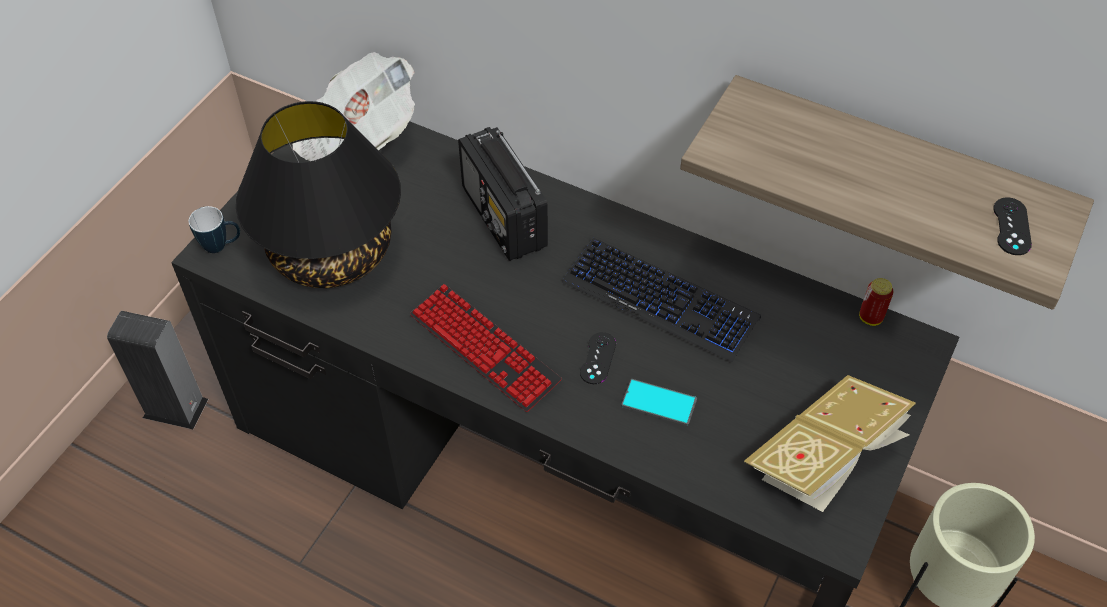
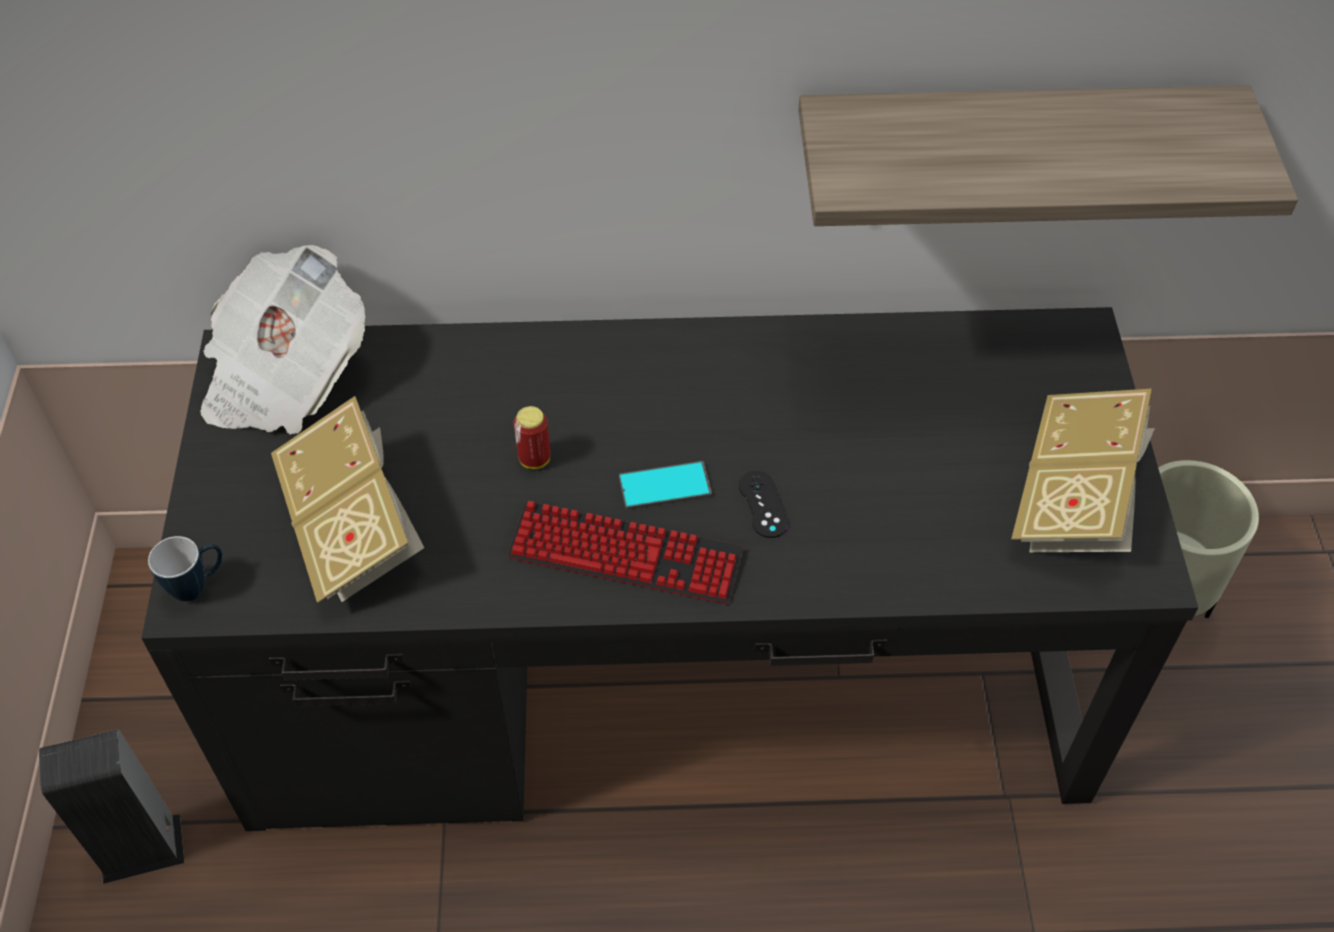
camera: 30 degrees left, 0 degrees up
black table lamp [236,101,401,288] -> book [271,396,424,603]
radio [458,127,548,261] -> none
keyboard [562,238,761,362] -> none
phone [622,379,697,426] -> phone moved to [619,461,712,510]
can [859,278,893,326] -> can moved to [514,406,550,469]
black game controller [993,197,1032,255] -> none

